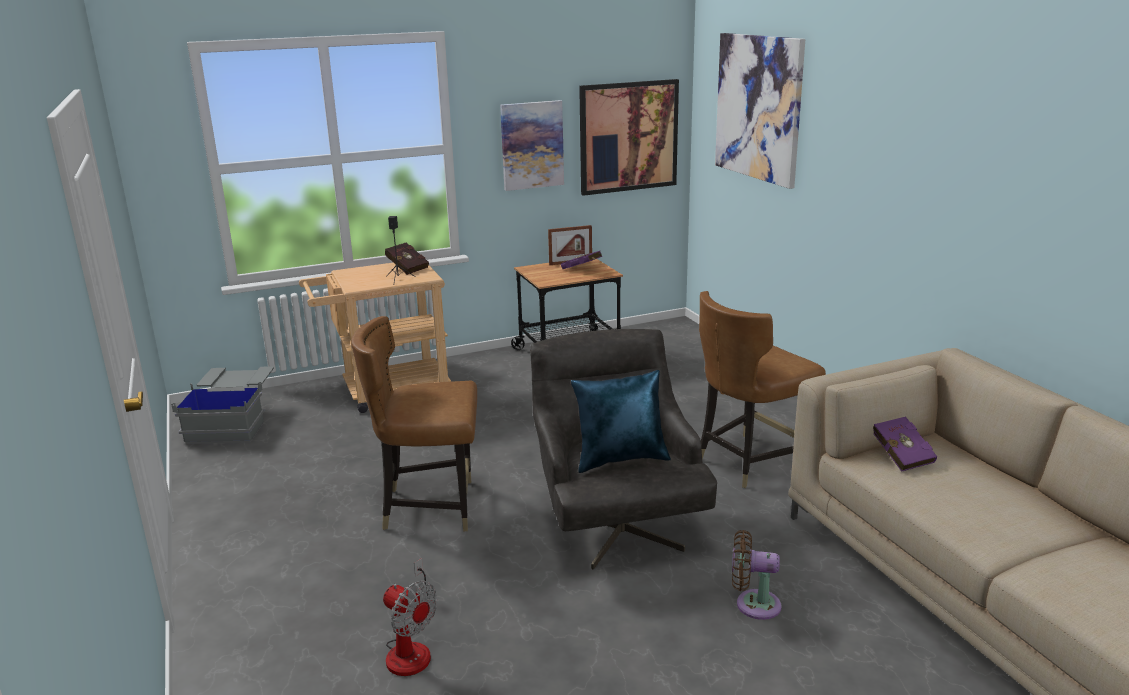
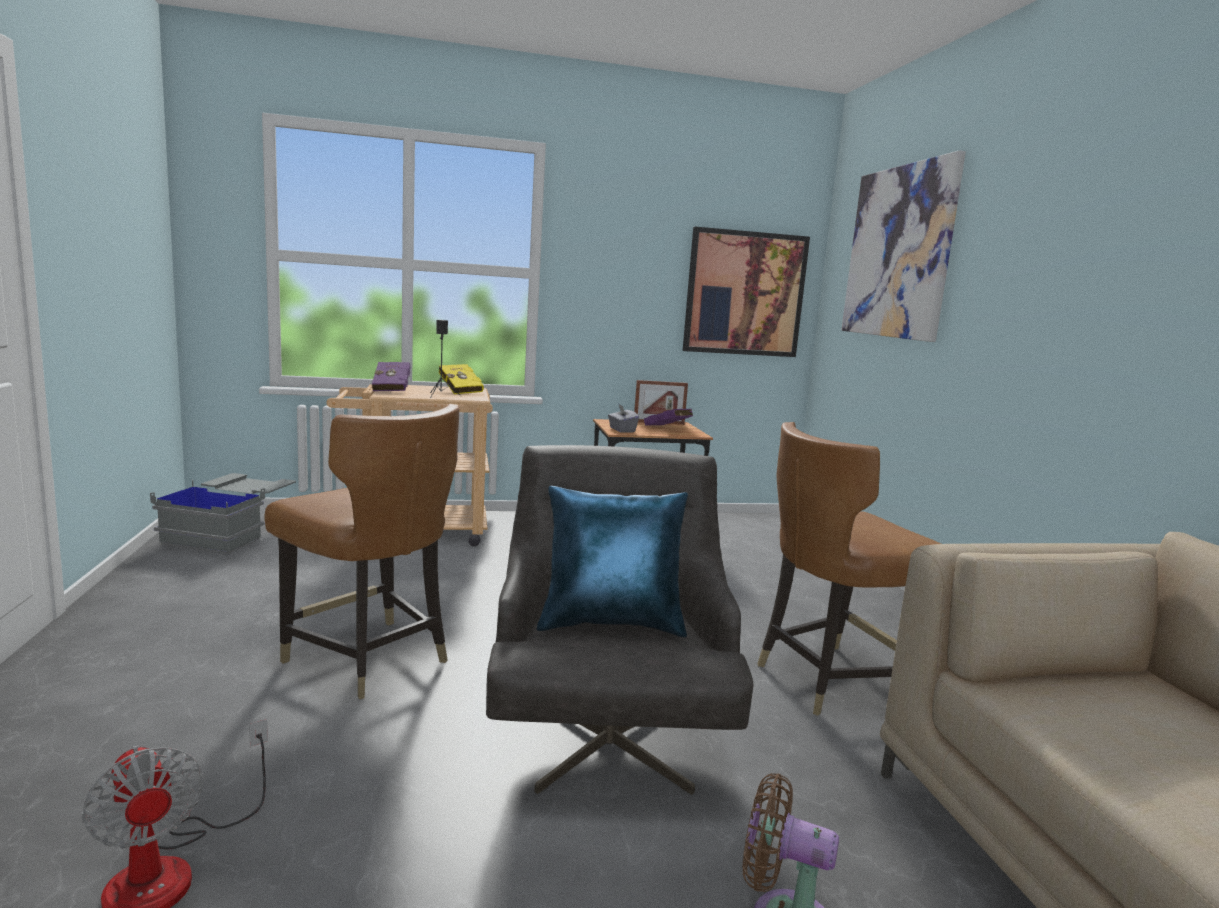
camera: 10 degrees right, 10 degrees down
brown chair [351,316,477,531] -> brown chair turned 150 degrees counterclockwise [264,404,459,699]
red book [385,243,429,275] -> yellow book [438,364,484,394]
picture [500,100,564,191] -> none
purple book [873,417,937,472] -> purple book moved to [372,362,411,391]
none -> grey tissue box [608,405,639,432]

